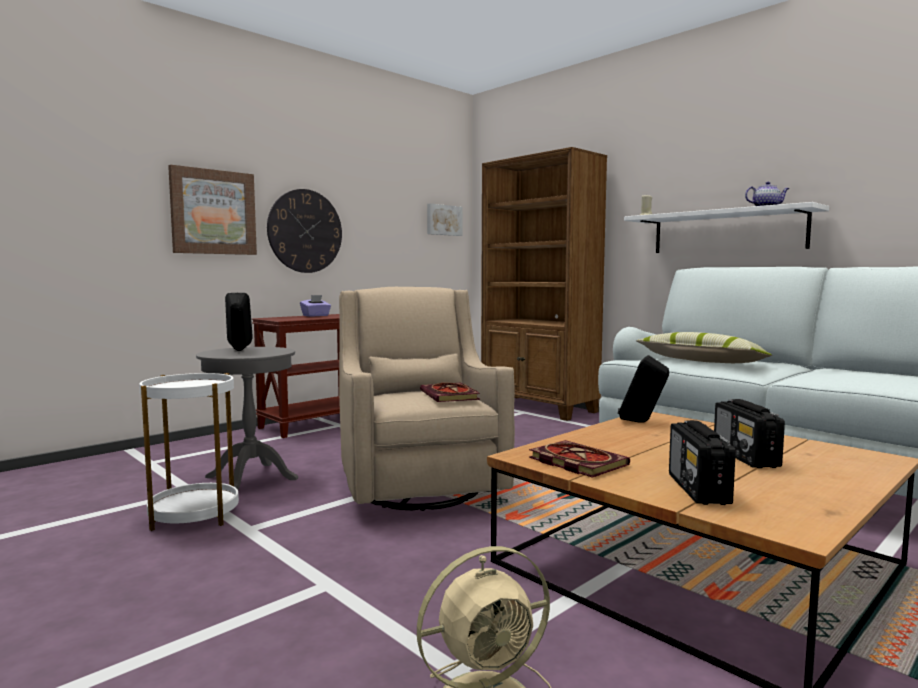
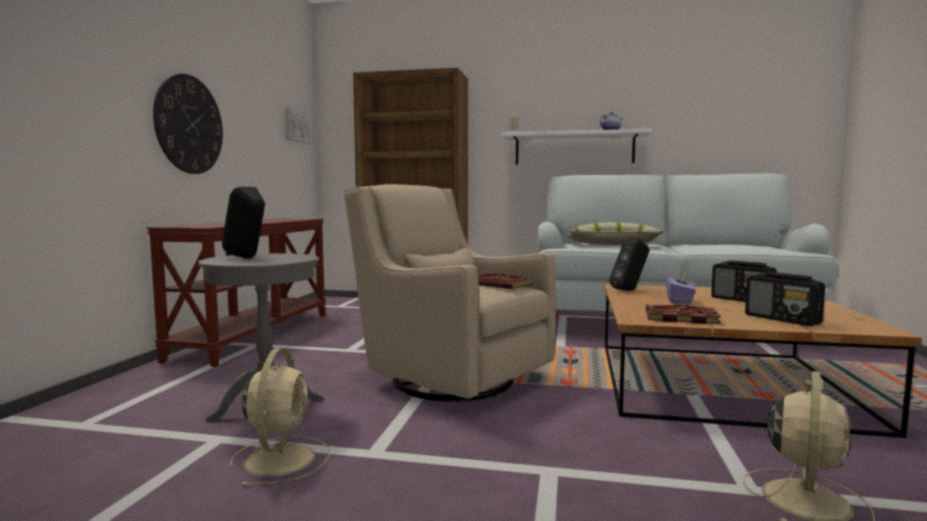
camera: 35 degrees left, 0 degrees up
white side table [139,373,239,531] -> beige fan [230,348,330,487]
picture [168,165,257,255] -> none
purple tissue box [300,295,331,317] -> purple tissue box moved to [666,272,695,304]

